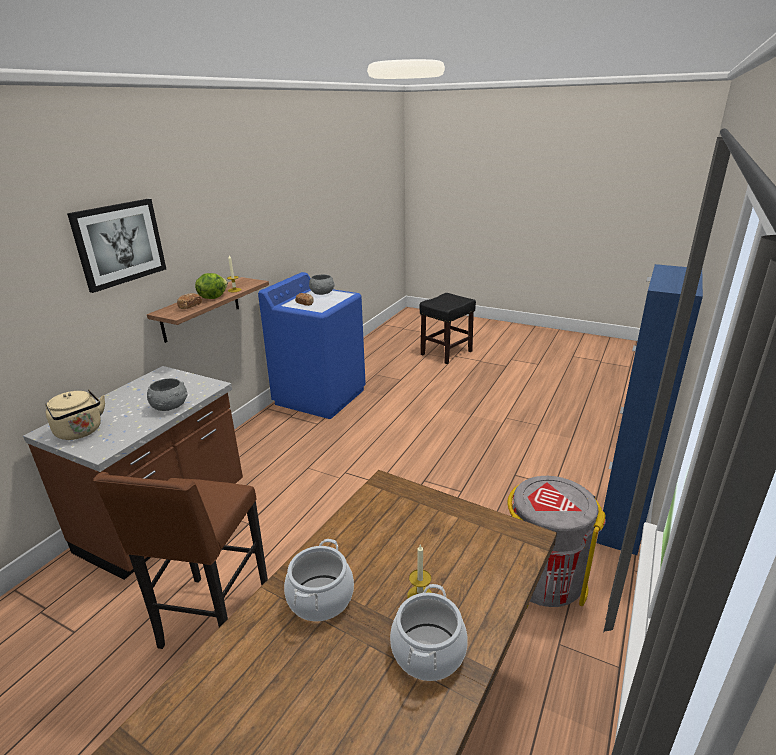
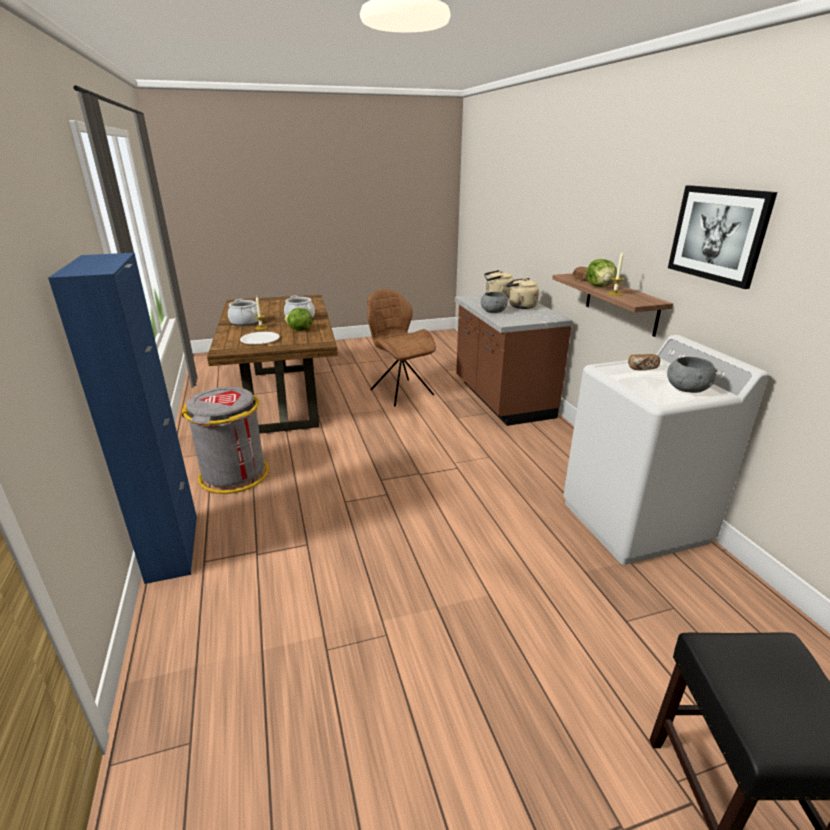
camera: 135 degrees right, 0 degrees up
picture [67,199,166,293] -> picture moved to [668,185,777,289]
brown stool [93,472,268,649] -> brown chair [367,289,436,407]
blue washing machine [258,272,366,419] -> white washing machine [563,335,769,565]
none -> white plate [240,332,280,344]
none -> lettuce [285,308,313,331]
none -> beige kettle [506,278,539,309]

